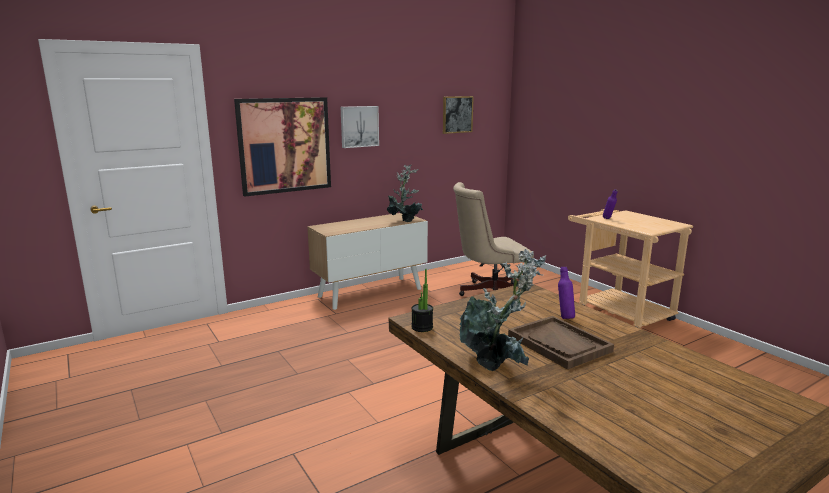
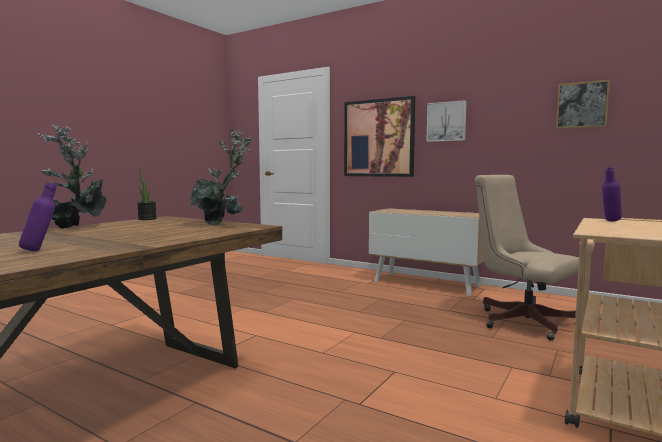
camera: 65 degrees right, 10 degrees down
potted plant [387,165,423,222] -> potted plant moved to [190,129,252,226]
brown tray [508,316,614,369] -> none
purple bottle [558,267,575,319] -> purple bottle moved to [19,182,57,252]

